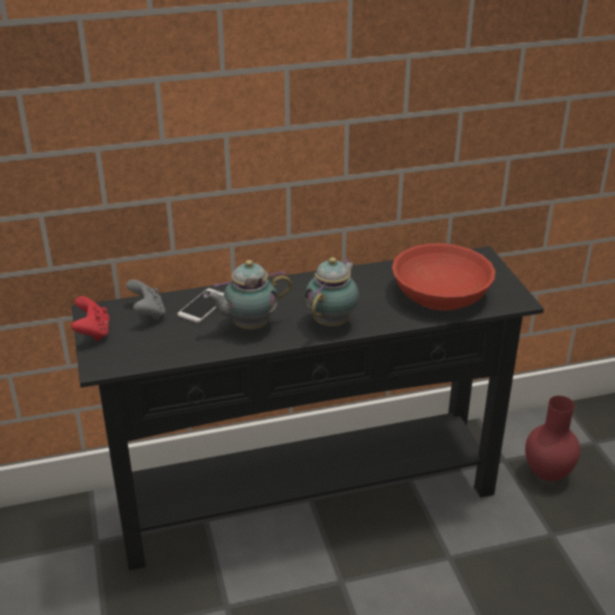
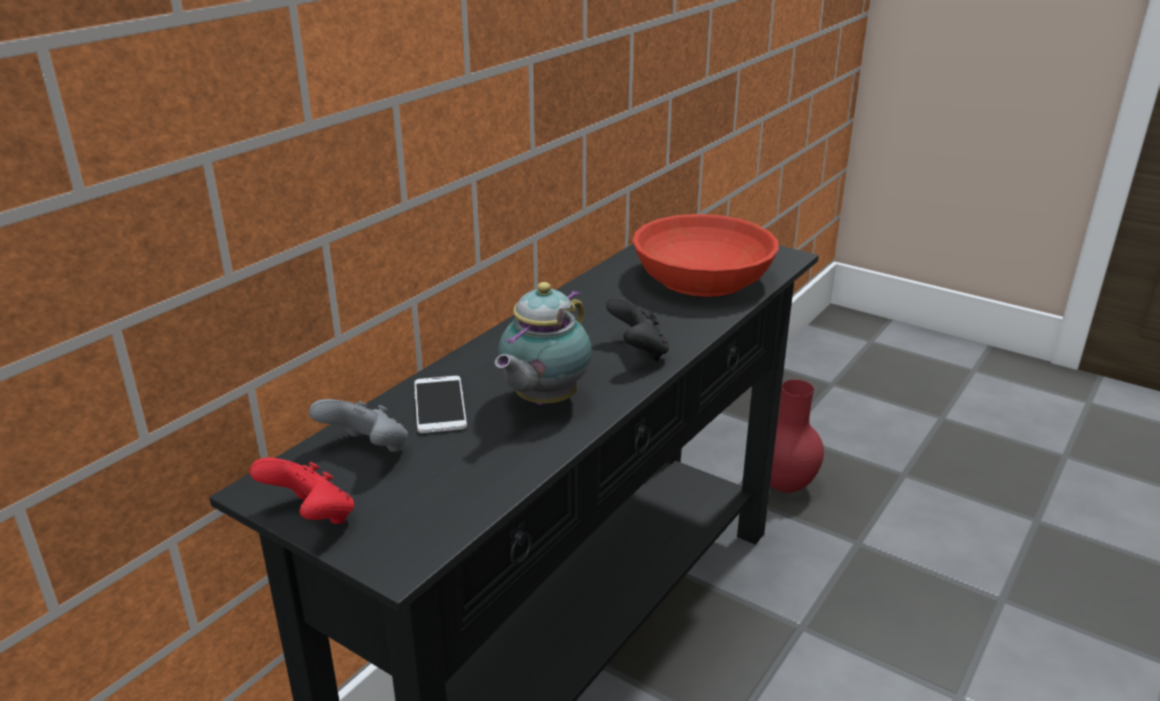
camera: 40 degrees left, 5 degrees down
teapot [305,257,359,326] -> black game controller [606,297,669,361]

